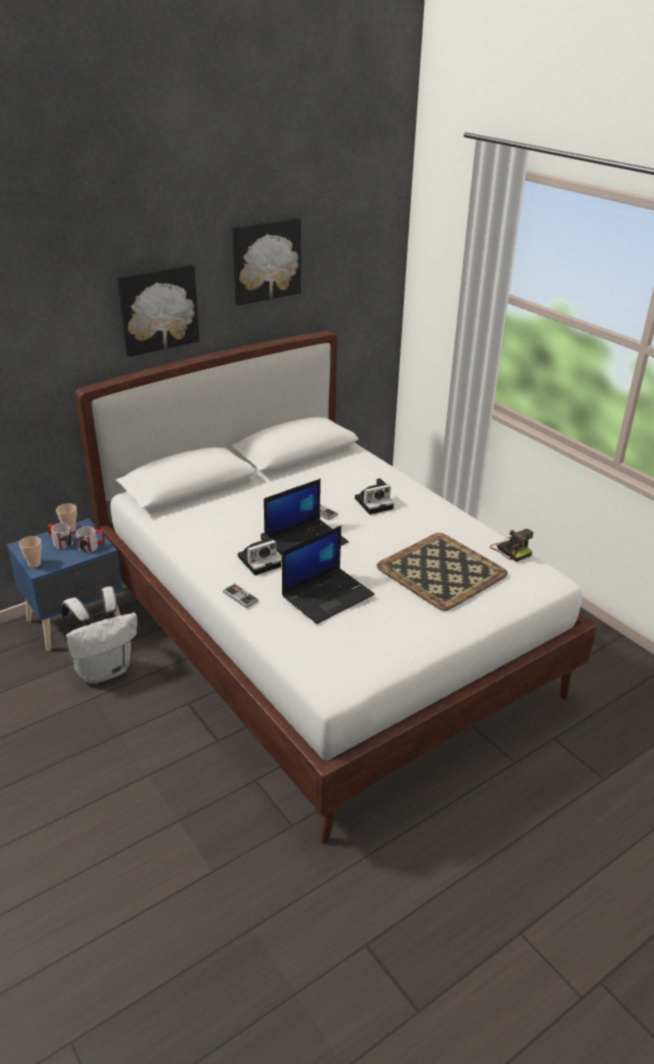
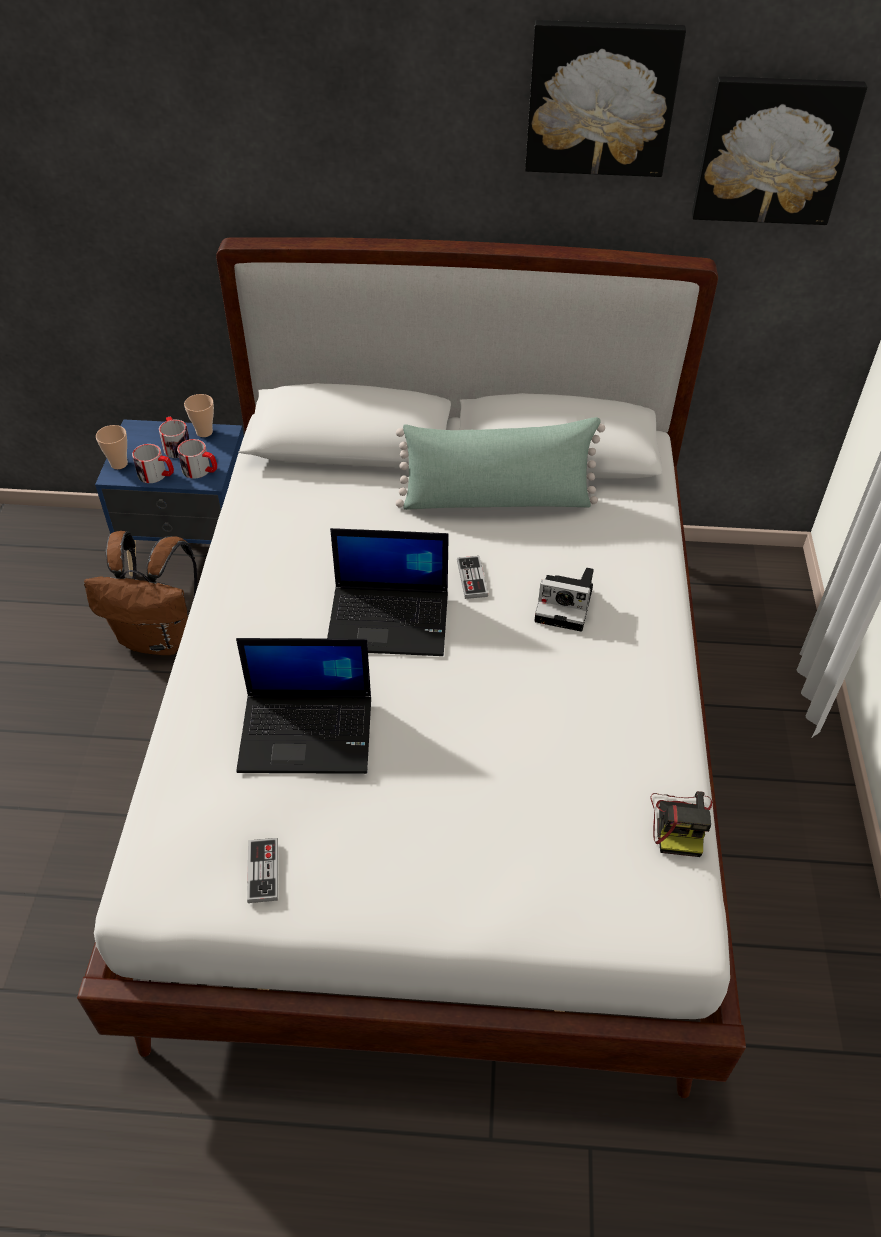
camera: 40 degrees right, 15 degrees up
white backpack [60,586,137,684] -> brown backpack [84,531,197,655]
picture [117,263,200,357] -> picture moved to [692,76,867,225]
game controller [223,584,259,608] -> game controller moved to [247,838,278,903]
camera [238,532,281,575] -> none
tray [377,533,508,611] -> none
none -> mug [132,444,174,483]
none -> green pillow [396,417,605,510]

